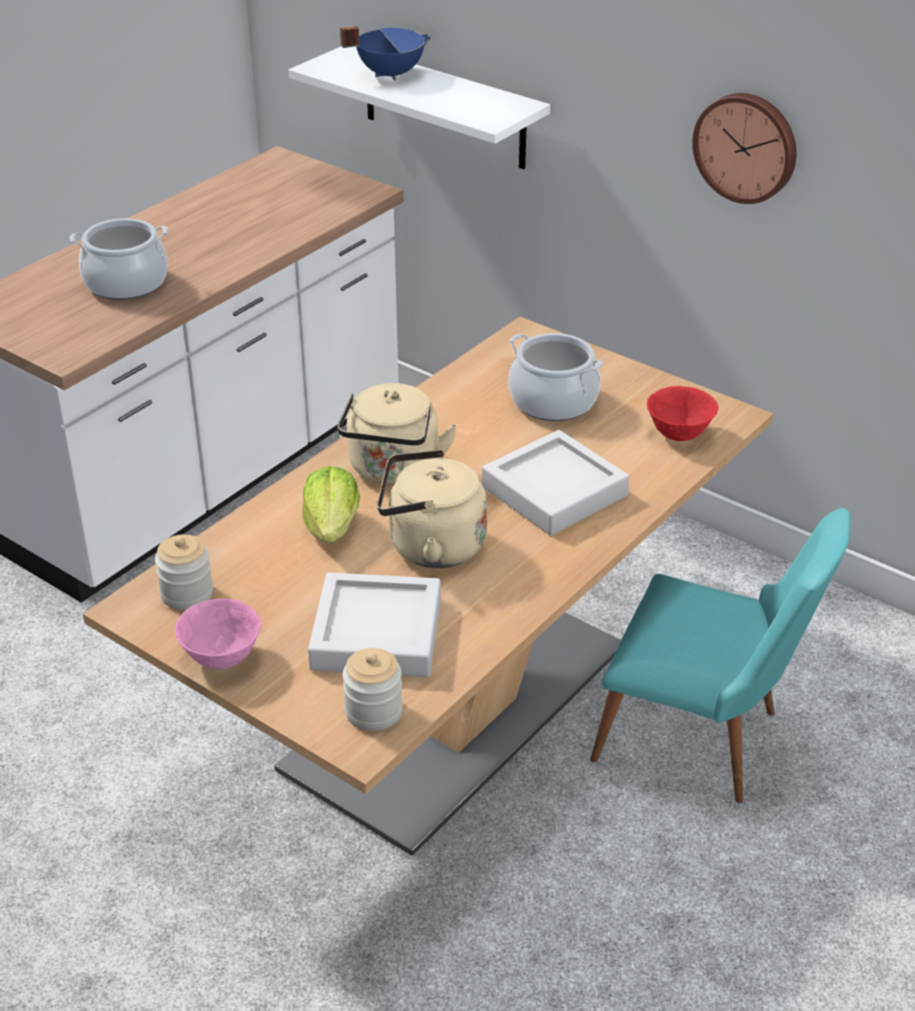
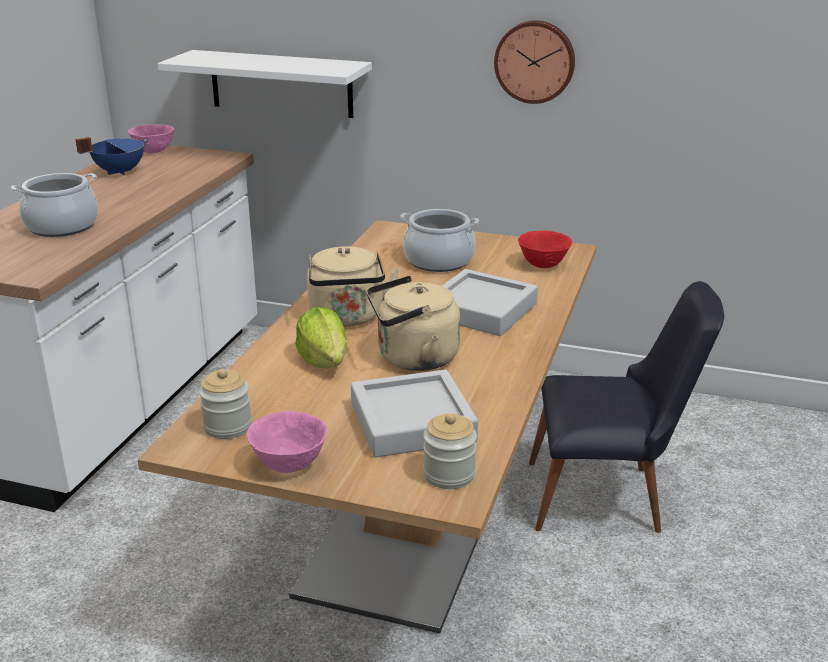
camera: 20 degrees left, 10 degrees down
blue cooking pot [340,26,432,80] -> blue cooking pot moved to [75,137,148,176]
turquoise chair [590,508,851,803] -> black chair [529,281,724,533]
none -> pink bowl [128,124,175,153]

